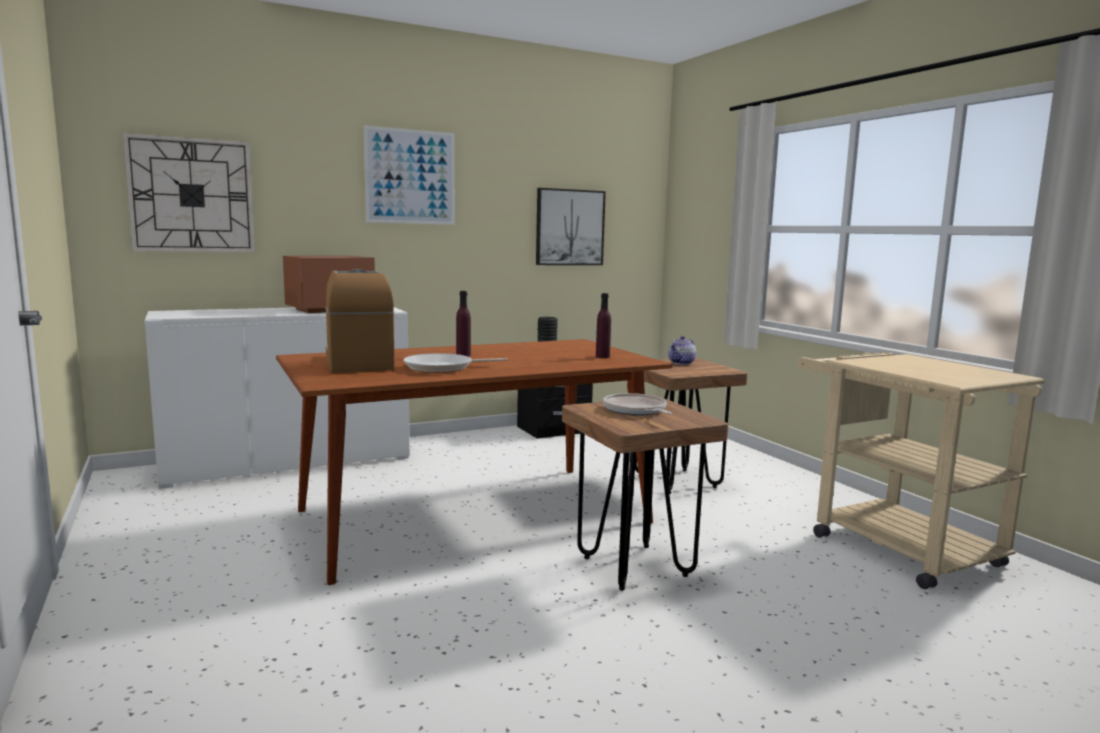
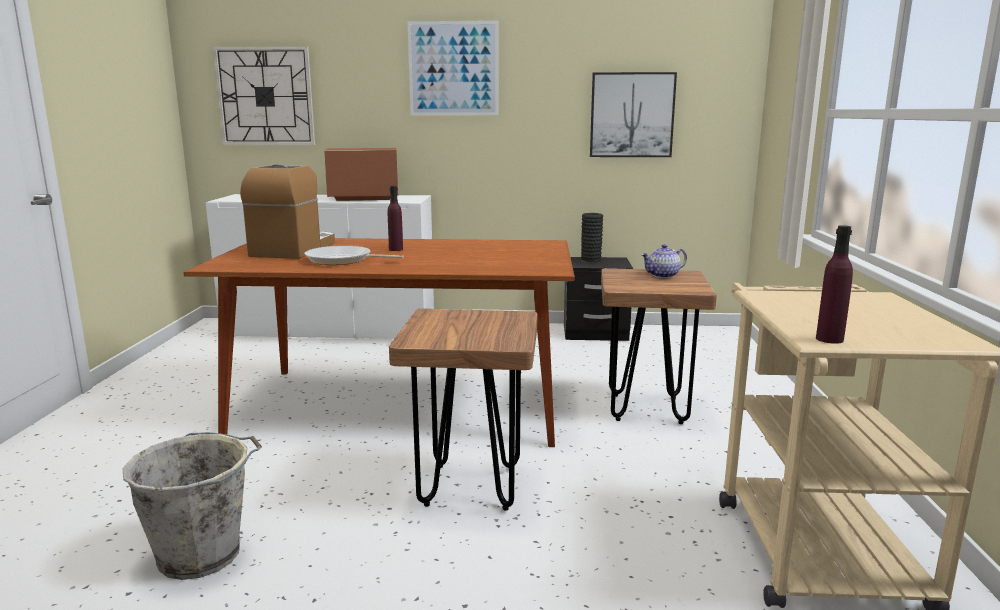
camera: 30 degrees right, 5 degrees up
purple bottle [596,293,611,358] -> purple bottle moved to [816,225,853,344]
frying pan [603,393,672,416] -> none
none -> grey bucket [123,432,262,580]

